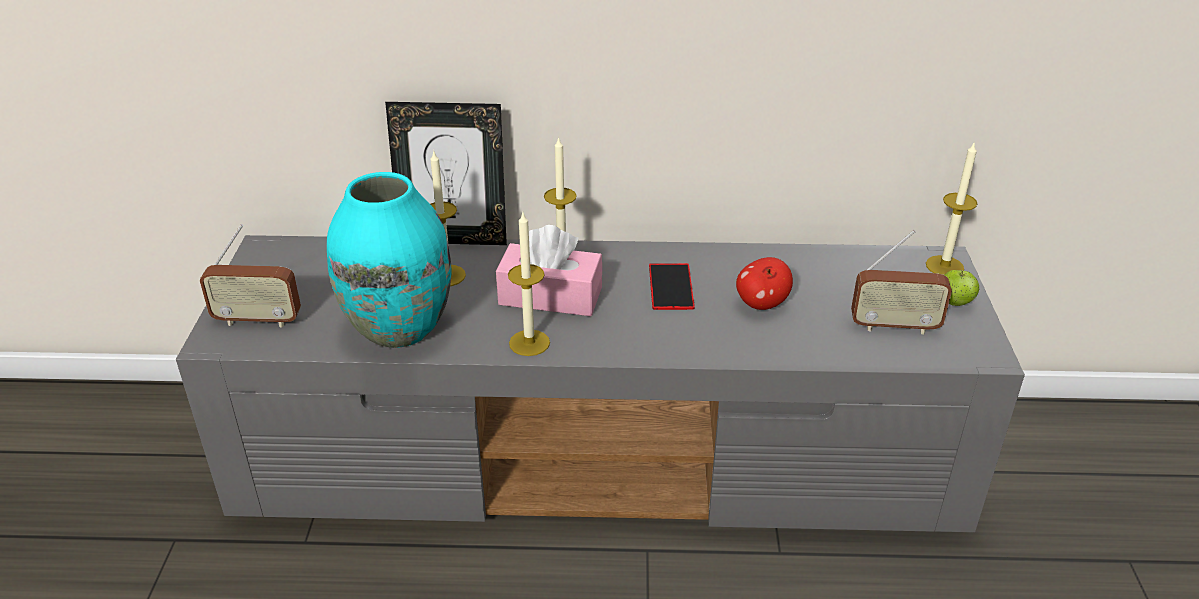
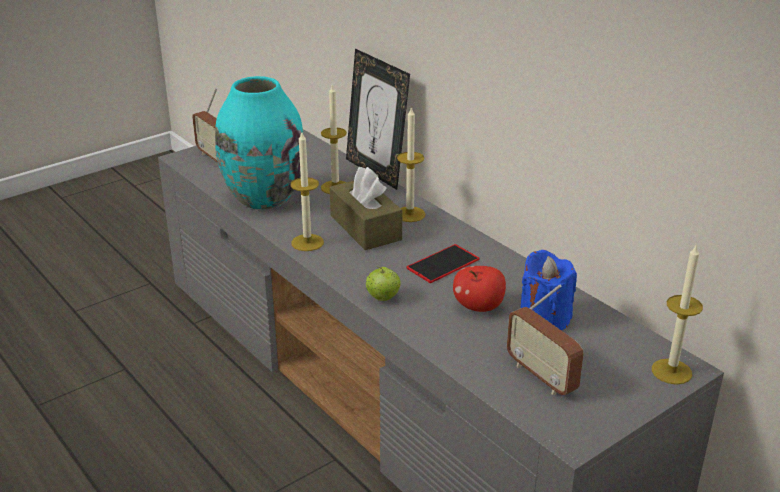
camera: 50 degrees right, 5 degrees down
pink tissue box [496,225,602,316] -> brown tissue box [330,167,402,250]
apple [945,270,979,306] -> apple moved to [366,267,400,301]
none -> blue candle [521,250,577,331]

